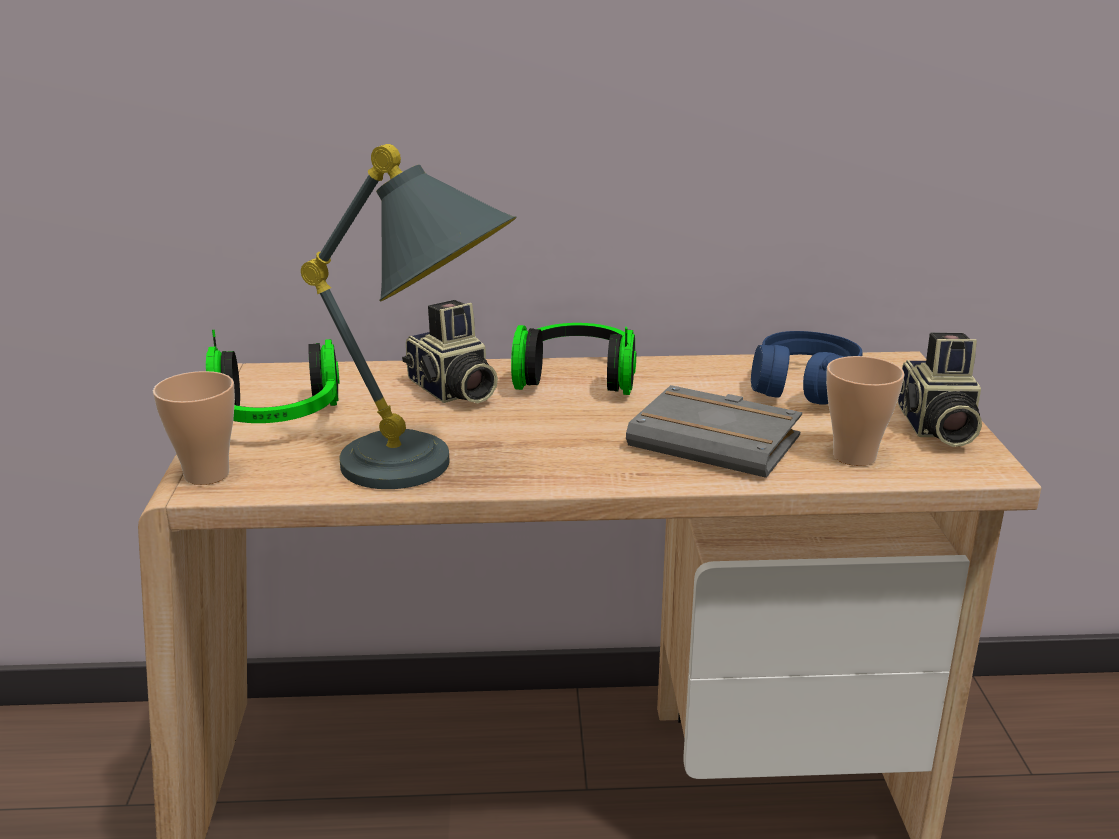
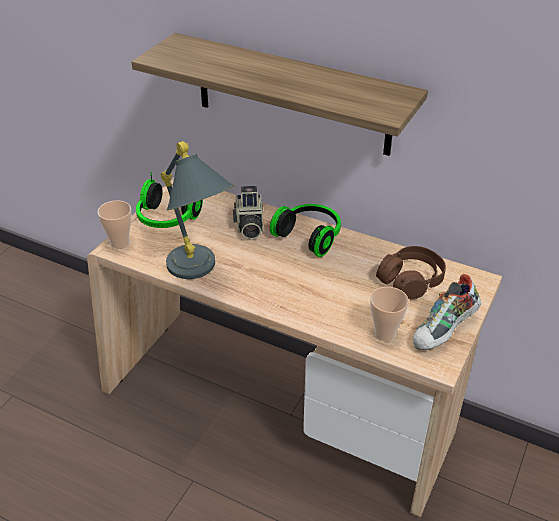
camera: 30 degrees right, 15 degrees up
grey book [626,385,802,478] -> none
blue headphones [751,331,863,405] -> brown headphones [376,246,446,299]
camera [898,333,982,447] -> shoe [413,274,481,350]
none -> shelf [132,33,428,156]

